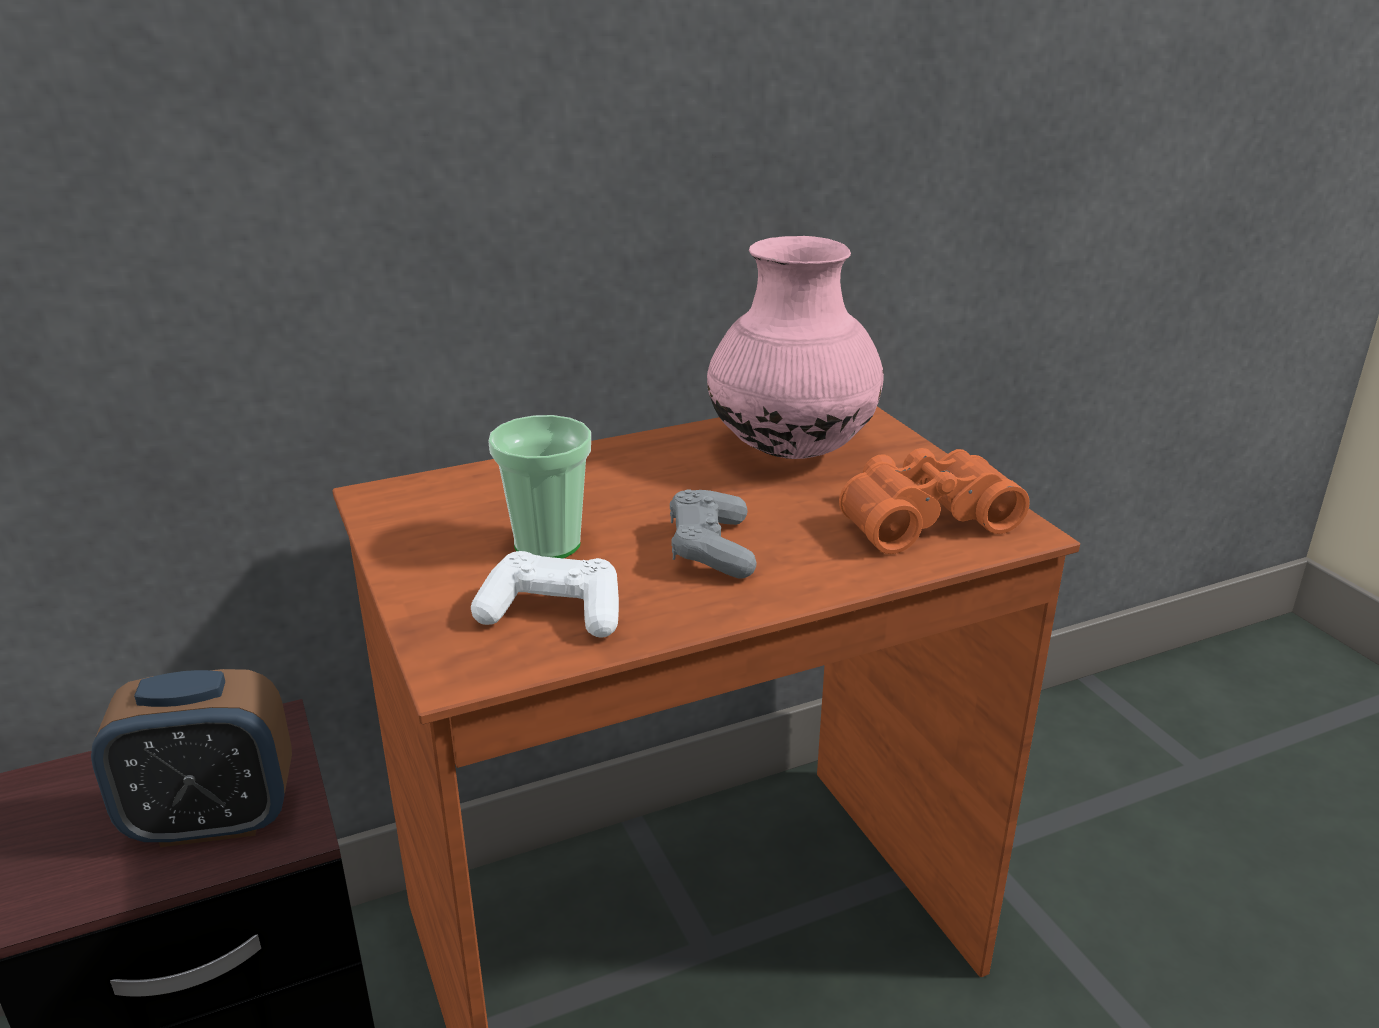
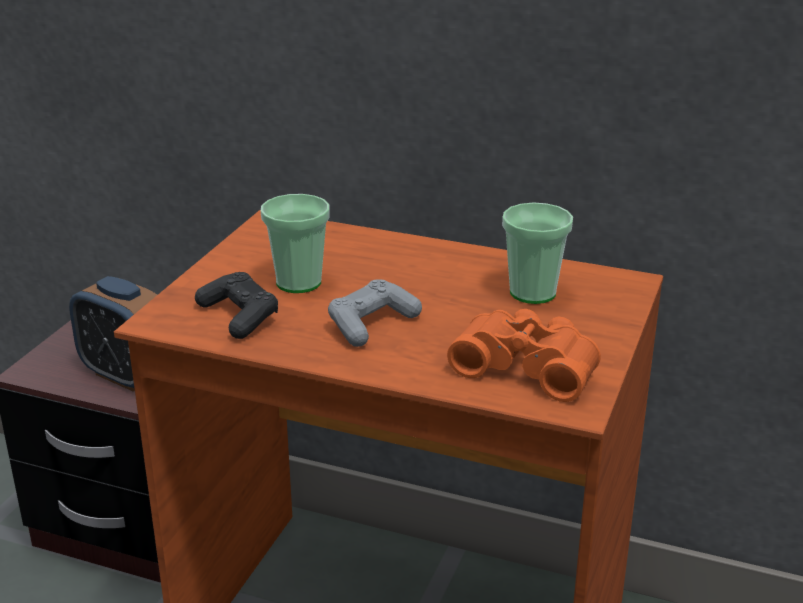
camera: 45 degrees right, 0 degrees up
white game controller [471,551,619,638] -> black game controller [195,272,278,339]
pink vase [707,236,884,459] -> cup [502,202,573,304]

